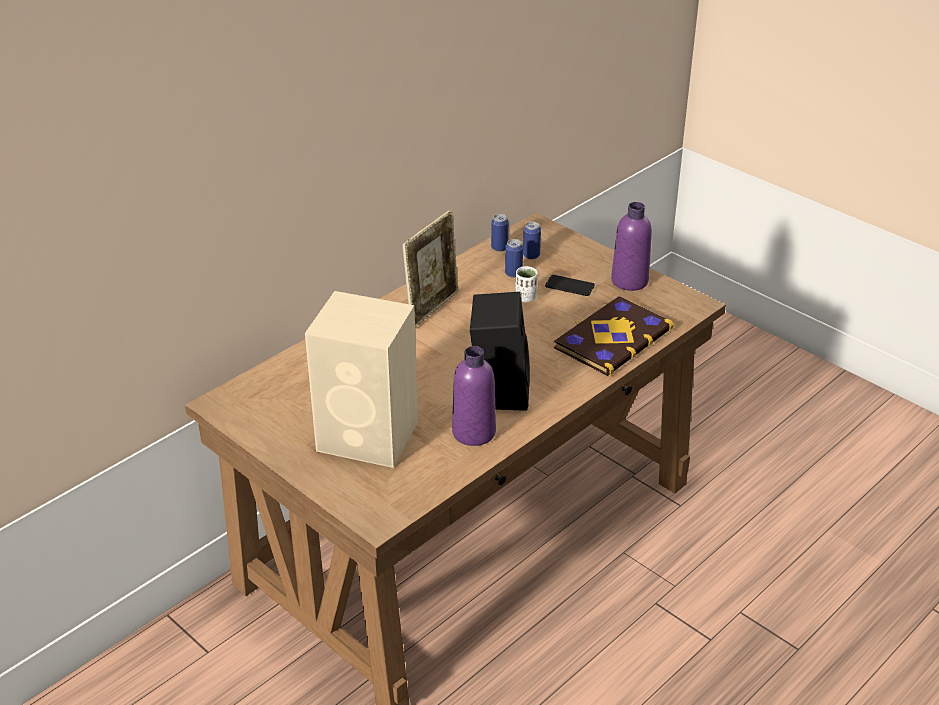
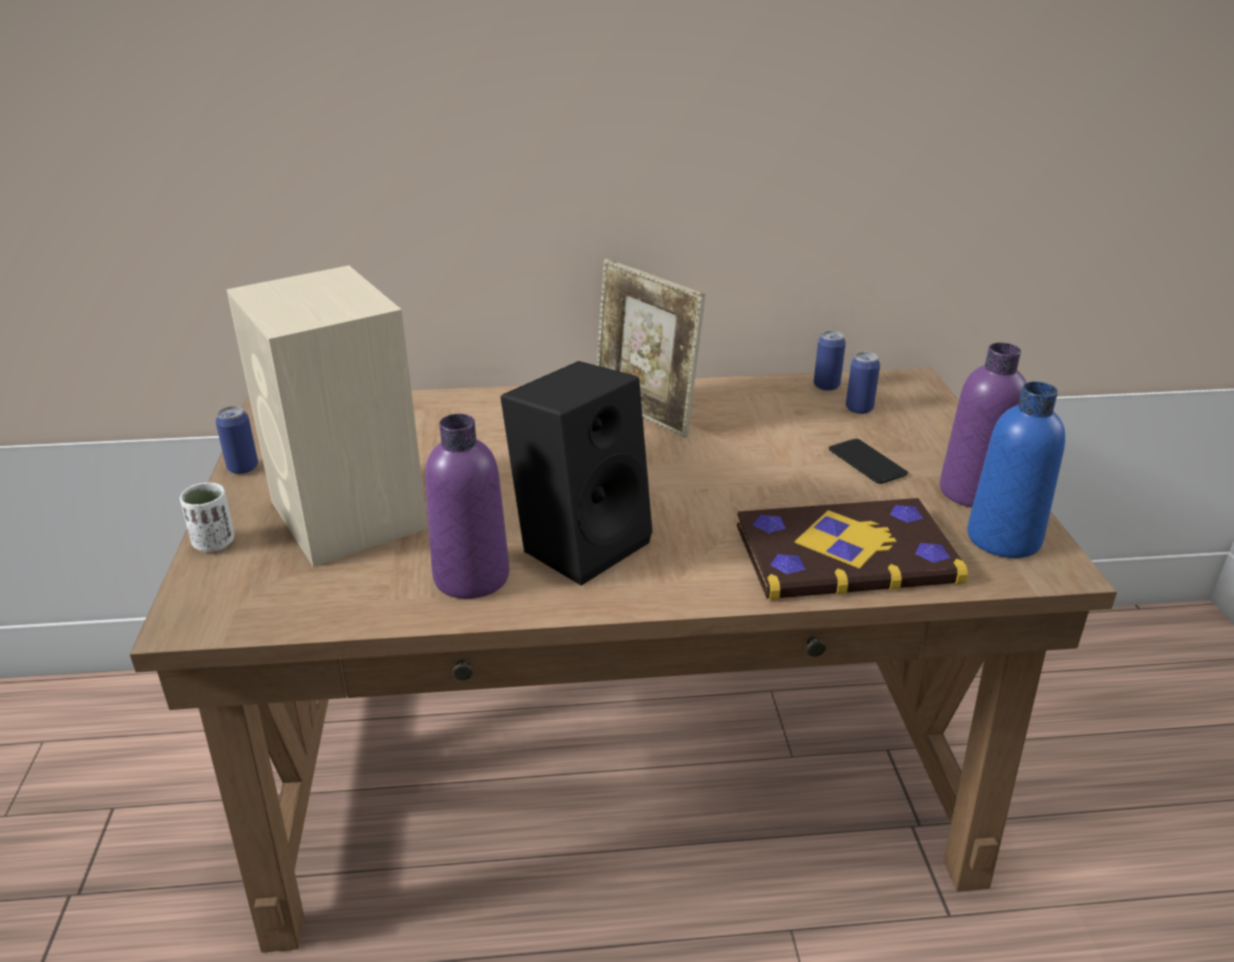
camera: 40 degrees right, 5 degrees down
picture frame [402,209,459,327] -> picture frame turned 60 degrees clockwise [597,259,705,438]
can [505,239,523,278] -> can moved to [216,406,258,474]
white cup [515,266,538,303] -> white cup moved to [180,483,235,552]
none -> blue bottle [967,382,1065,558]

